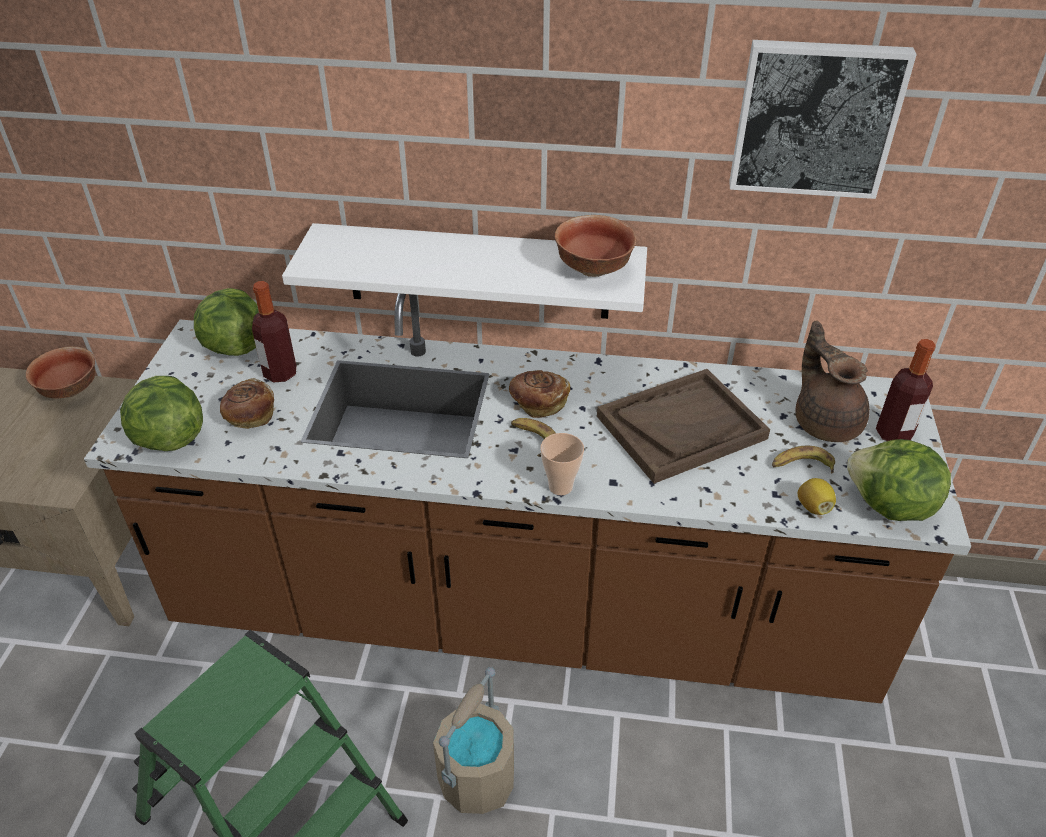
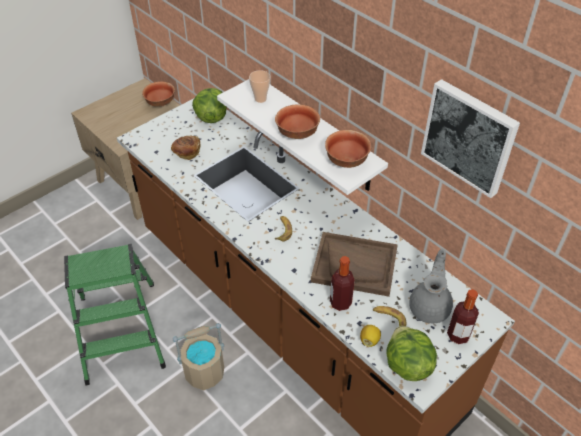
camera: 40 degrees right, 5 degrees up
lettuce [120,376,203,451] -> none
bottle [252,281,296,383] -> bottle moved to [330,256,355,311]
bread [509,370,570,418] -> none
cup [540,433,584,495] -> cup moved to [249,70,270,103]
brown teapot [795,321,870,442] -> grey teapot [409,249,453,323]
none -> bowl [275,104,320,139]

